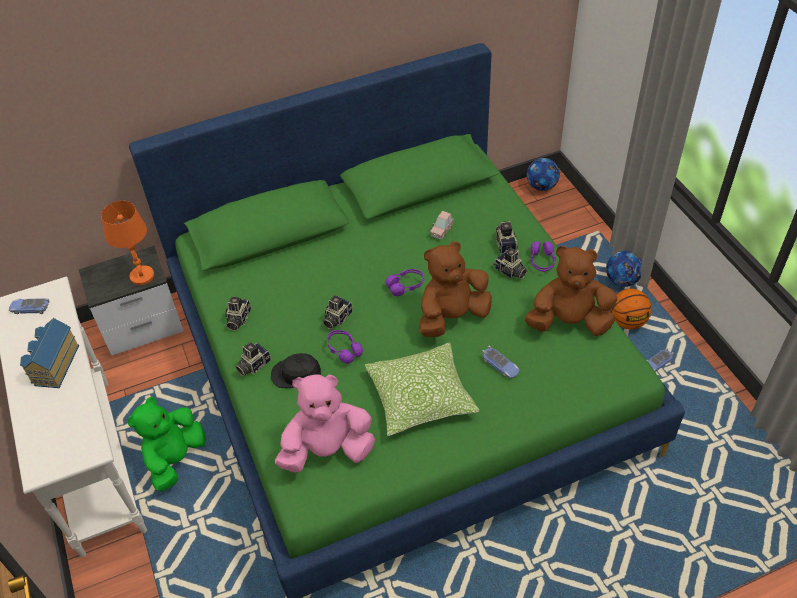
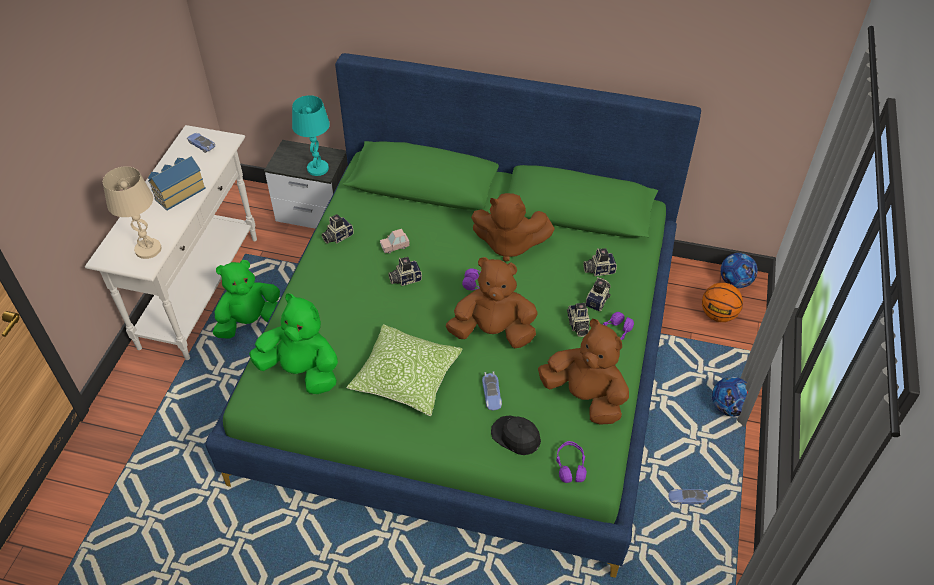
camera: 35 degrees right, 0 degrees up
orange table lamp [101,201,154,285] -> turquoise table lamp [292,95,330,176]
camera [235,342,271,376] -> camera moved to [583,248,617,276]
black cap [271,353,321,388] -> black cap moved to [491,415,541,455]
pink plush toy [275,374,375,473] -> green plush toy [249,294,338,394]
purple headphones [327,330,363,364] -> purple headphones moved to [556,441,587,483]
pink toy car [430,211,454,240] -> pink toy car moved to [380,229,410,254]
basketball [610,288,652,329] -> basketball moved to [702,283,743,322]
none -> beige table lamp [103,166,161,259]
none -> brown plush toy [471,193,555,261]

